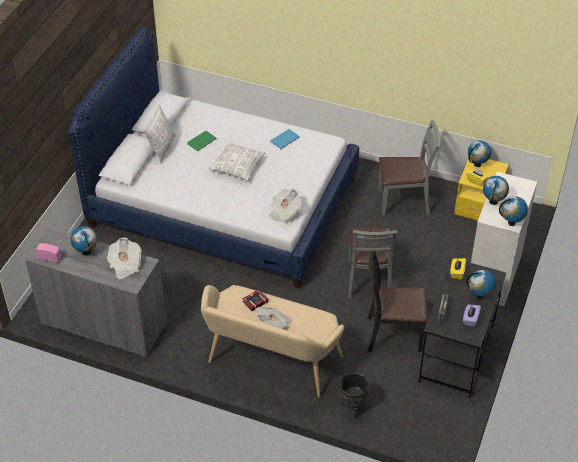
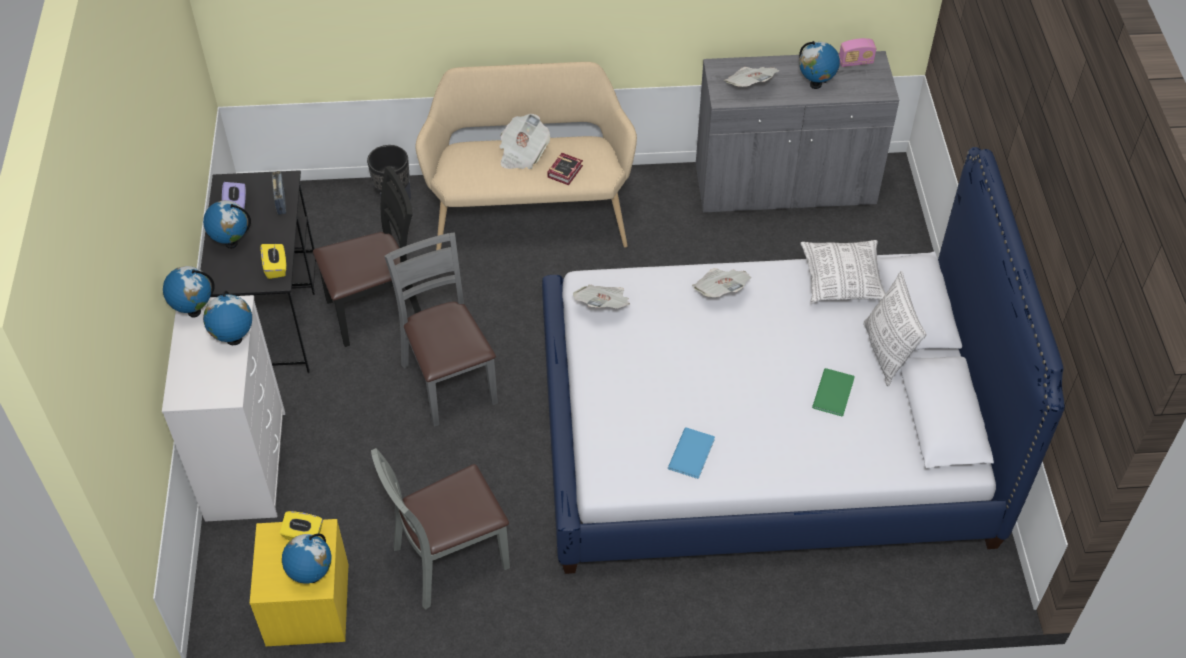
camera: 155 degrees right, 5 degrees up
pillow [208,142,265,181] -> pillow moved to [800,240,886,303]
none -> newspaper [692,268,751,297]

